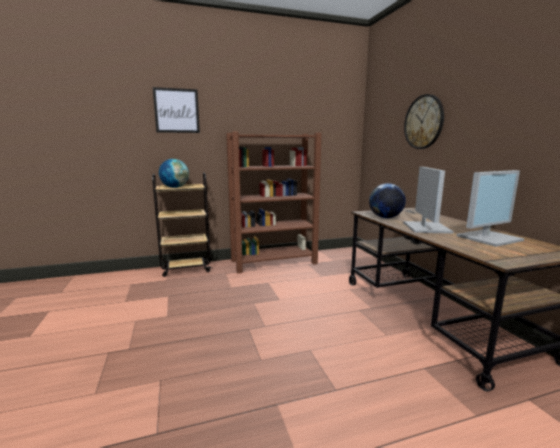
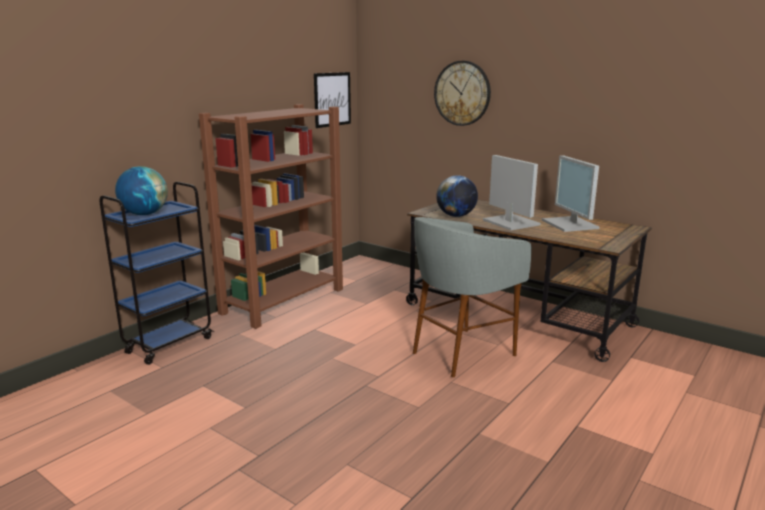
camera: 35 degrees left, 5 degrees up
brown cart [152,172,213,277] -> blue cart [100,182,214,365]
picture [153,87,200,133] -> picture moved to [314,72,351,128]
monitor [456,170,524,247] -> monitor turned 135 degrees clockwise [542,155,599,232]
none -> grey stool [413,217,532,377]

